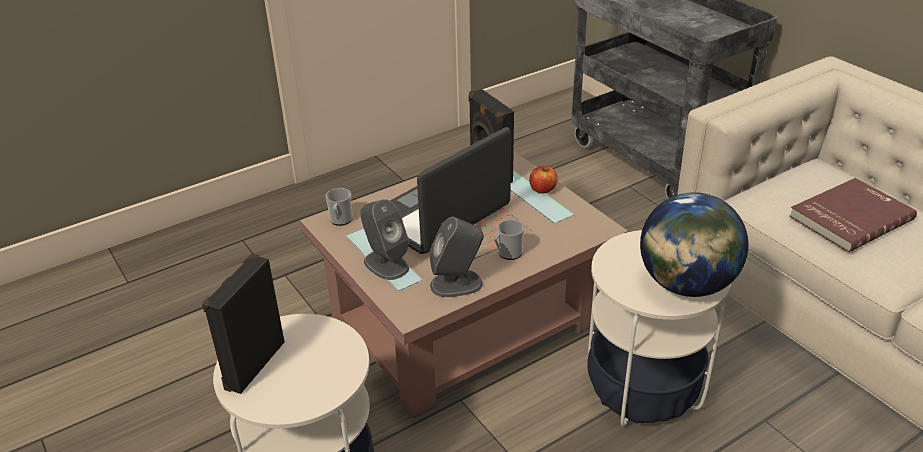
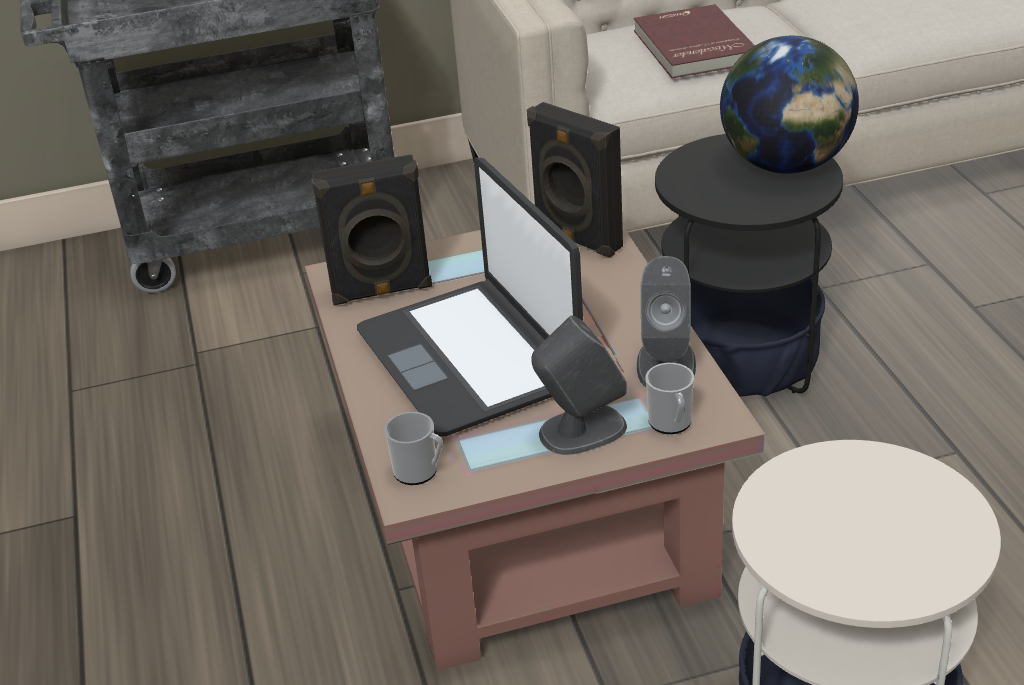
camera: 70 degrees left, 0 degrees up
black speaker [202,253,285,394] -> black speaker moved to [527,102,623,258]
mug [494,220,524,260] -> mug moved to [645,363,694,434]
apple [529,166,557,194] -> none
beige side table [587,230,731,426] -> black side table [655,134,843,397]

